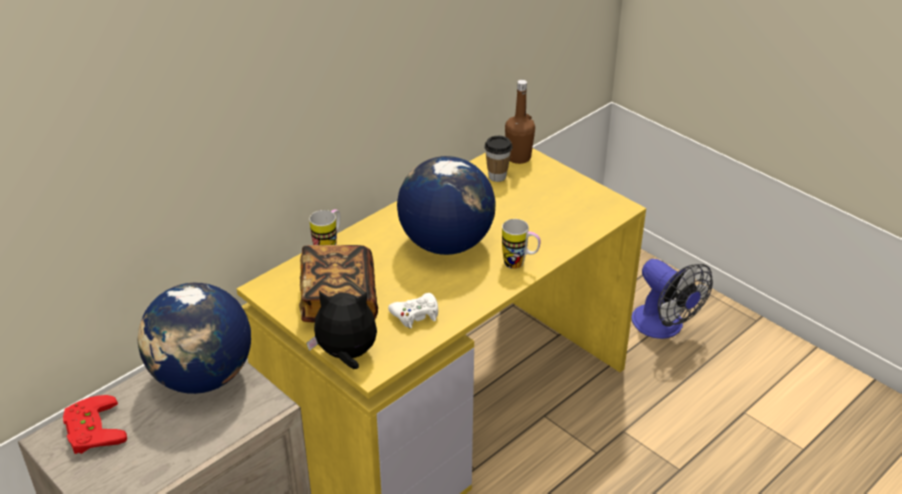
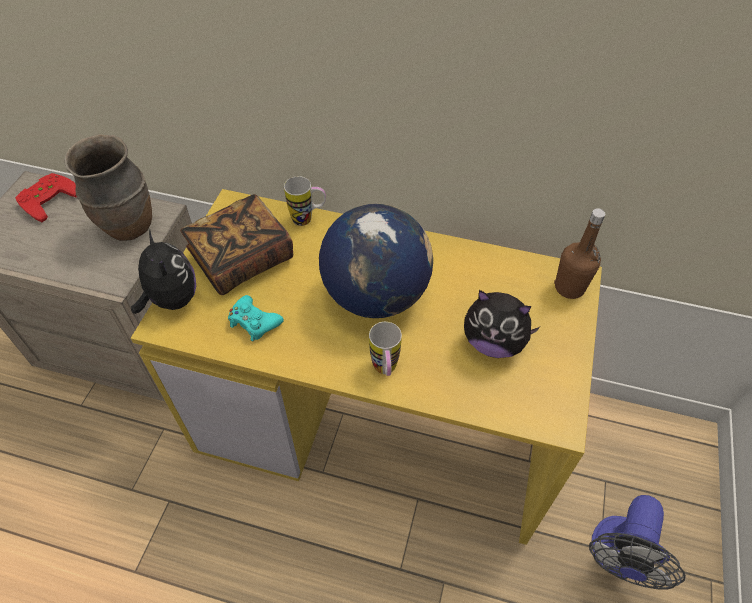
camera: 60 degrees right, 15 degrees up
globe [138,283,251,394] -> brown vase [64,134,152,241]
white game controller [388,293,438,329] -> turquoise game controller [228,295,284,341]
cup [484,136,513,182] -> none
none -> plush toy [464,290,540,358]

